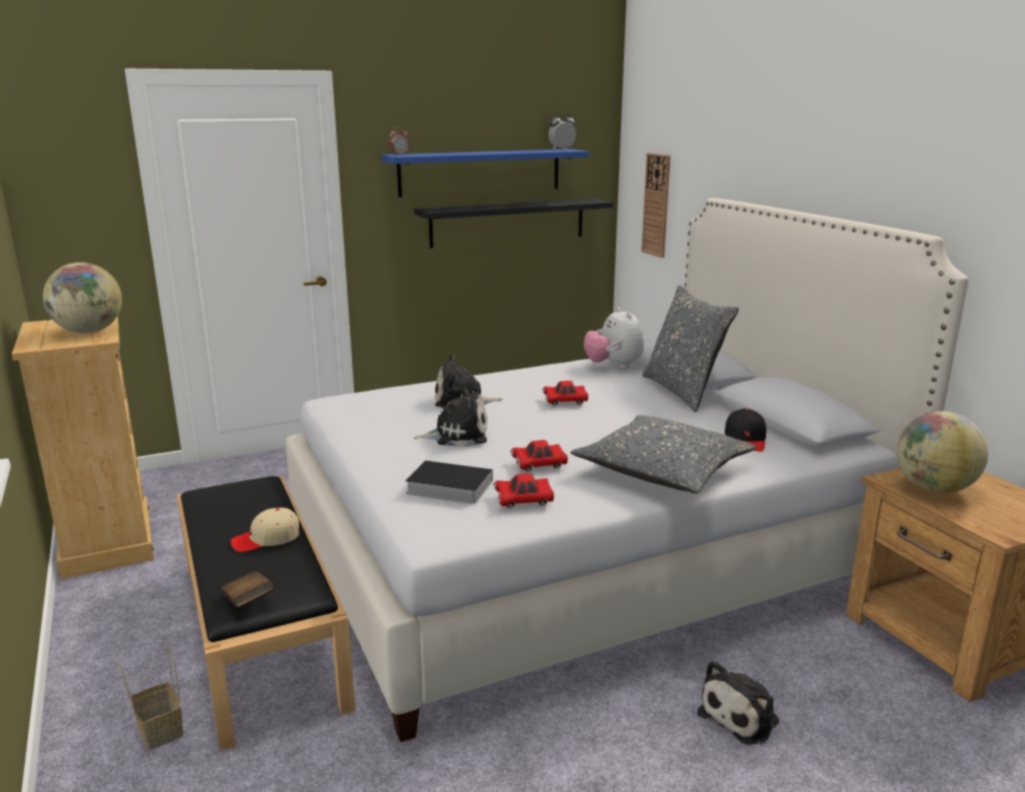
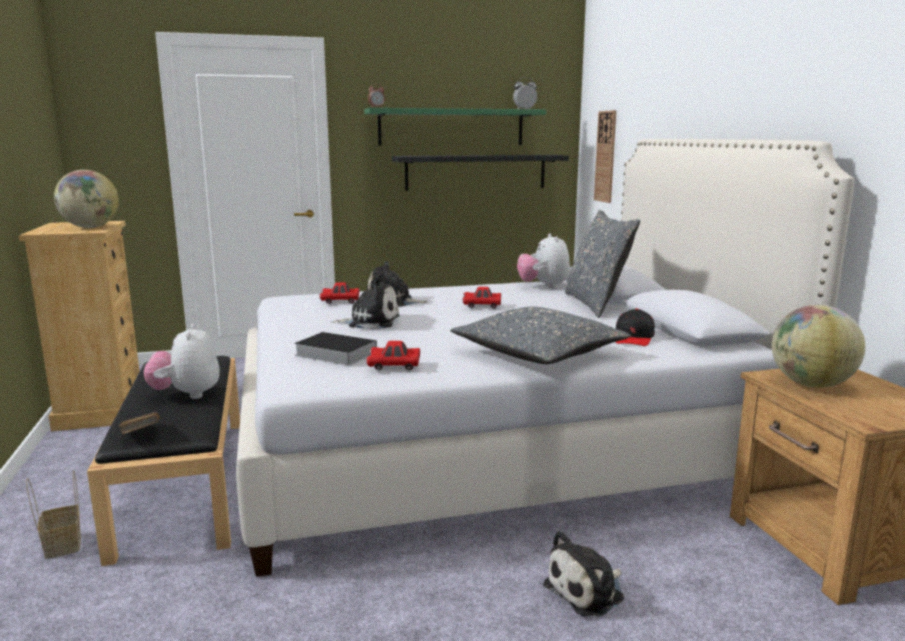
camera: 10 degrees right, 5 degrees down
beige cap [231,508,299,552] -> plush toy [144,324,220,399]
blue shelf [381,149,589,197] -> green shelf [364,108,546,146]
red toy car [511,440,568,471] -> red toy car moved to [319,282,359,304]

